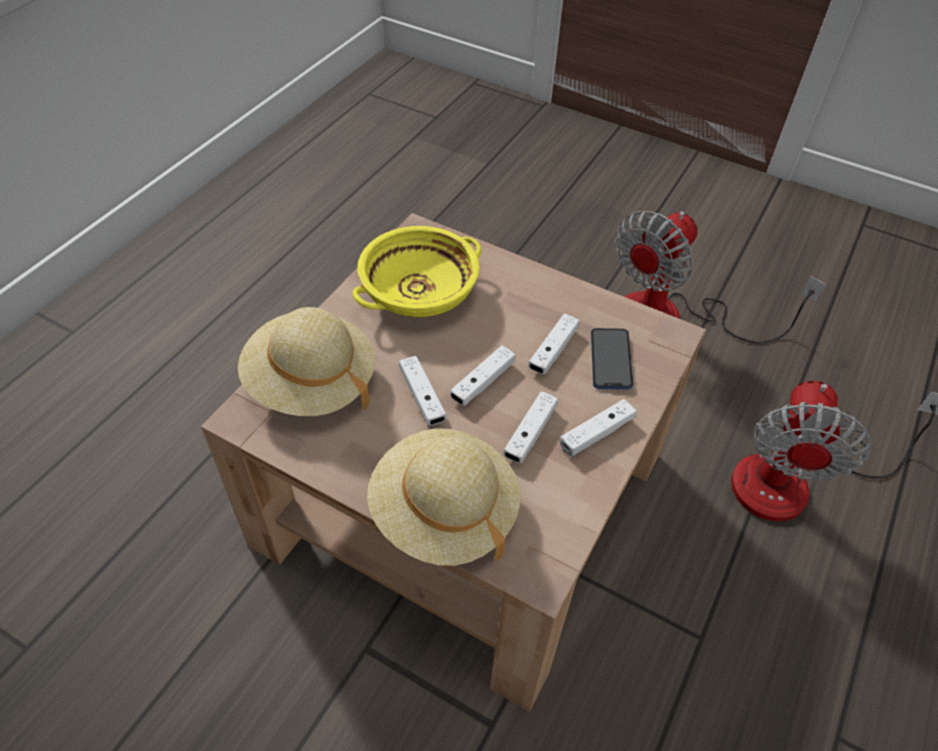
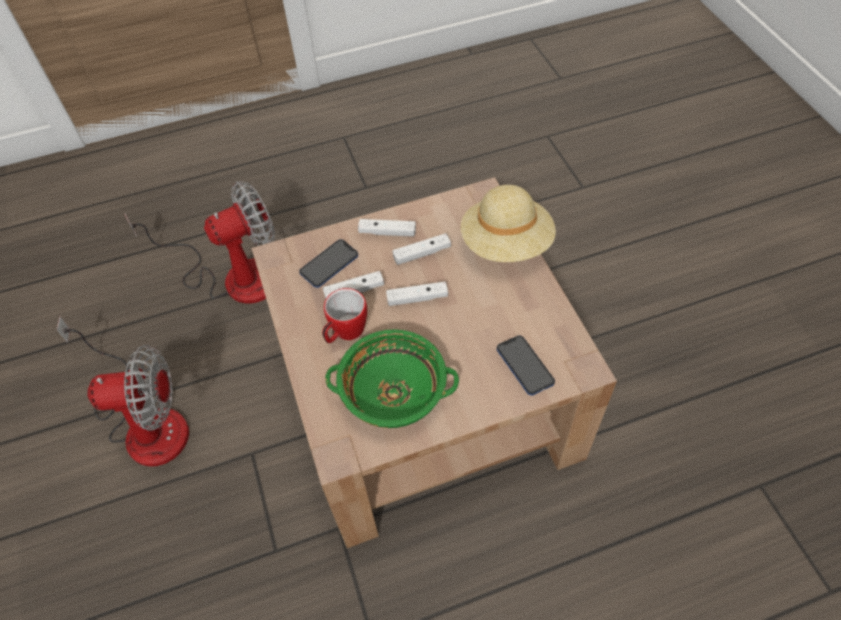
camera: 135 degrees left, 5 degrees up
beige hat [238,307,375,416] -> phone [497,335,555,395]
yellow bowl [352,226,481,317] -> green bowl [325,329,459,428]
white game controller [399,356,446,426] -> none
none -> mug [322,288,367,343]

